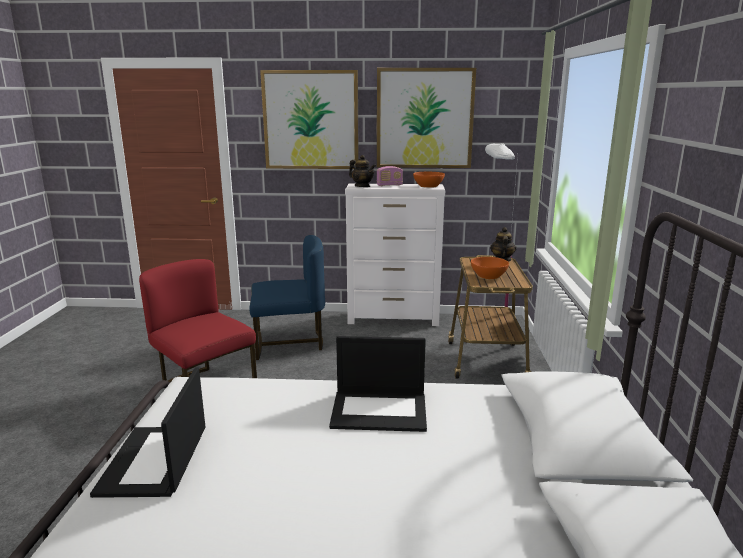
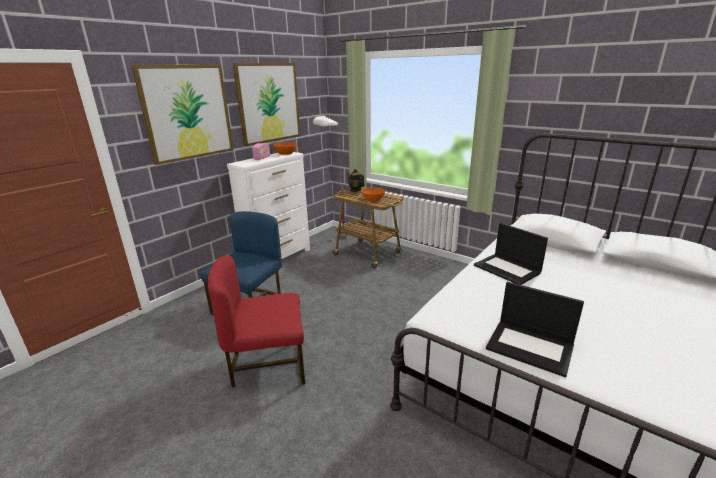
camera: 55 degrees left, 5 degrees up
laptop [329,336,427,432] -> laptop turned 105 degrees clockwise [474,223,548,285]
teapot [349,155,376,187] -> none

